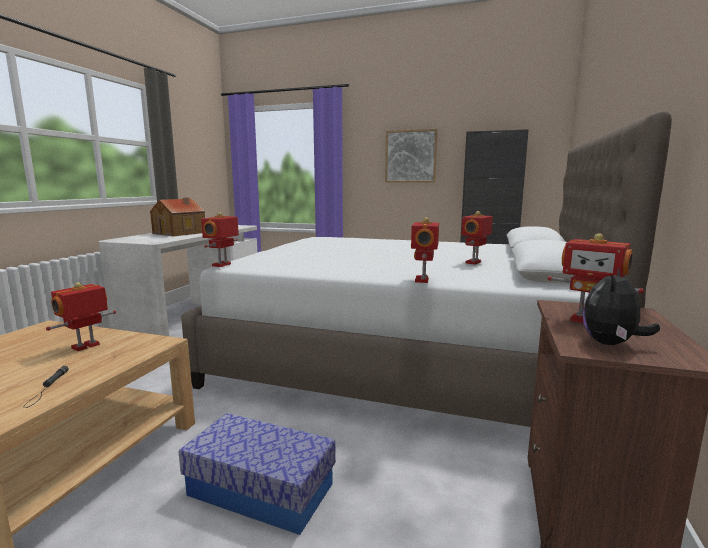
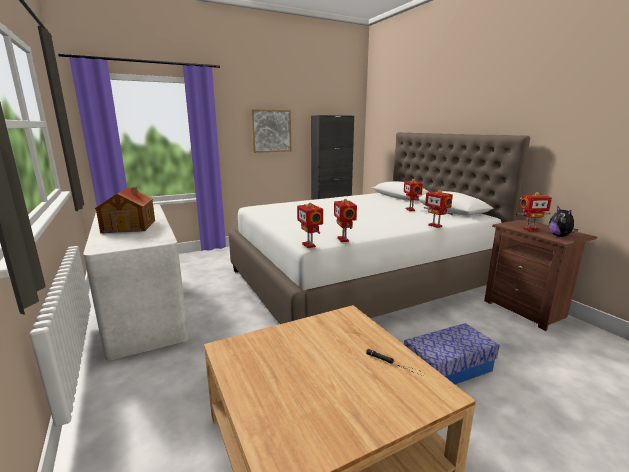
camera: 45 degrees left, 5 degrees up
toy robot [46,282,116,351] -> toy robot moved to [334,199,357,242]

